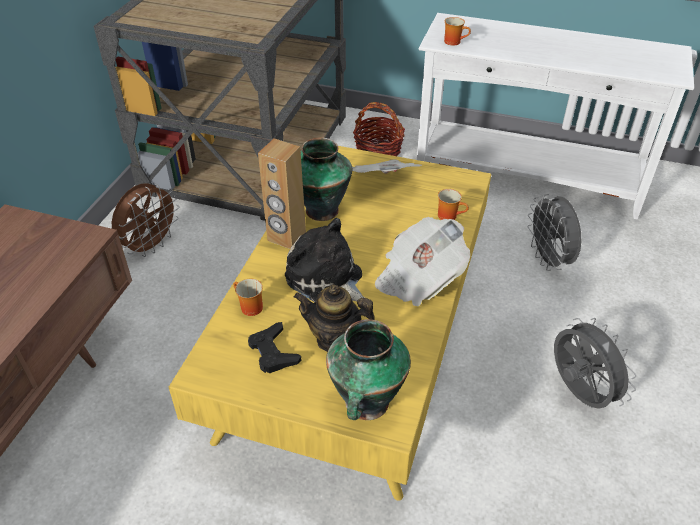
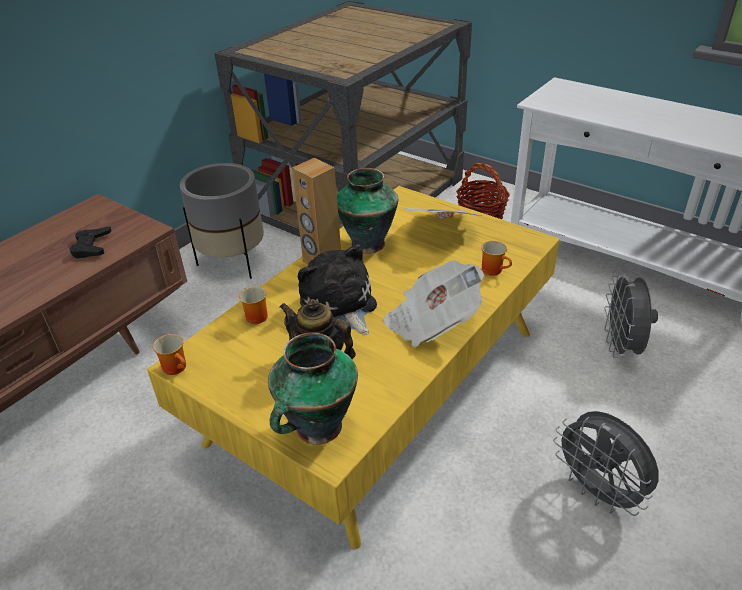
camera: 20 degrees right, 5 degrees down
brown fan [112,183,179,257] -> grey planter [180,163,264,279]
black game controller [248,322,301,373] -> black game controller moved to [69,226,111,258]
mug [444,17,471,46] -> mug moved to [153,334,186,375]
grey fan [554,318,636,409] -> grey fan turned 150 degrees clockwise [553,411,659,516]

